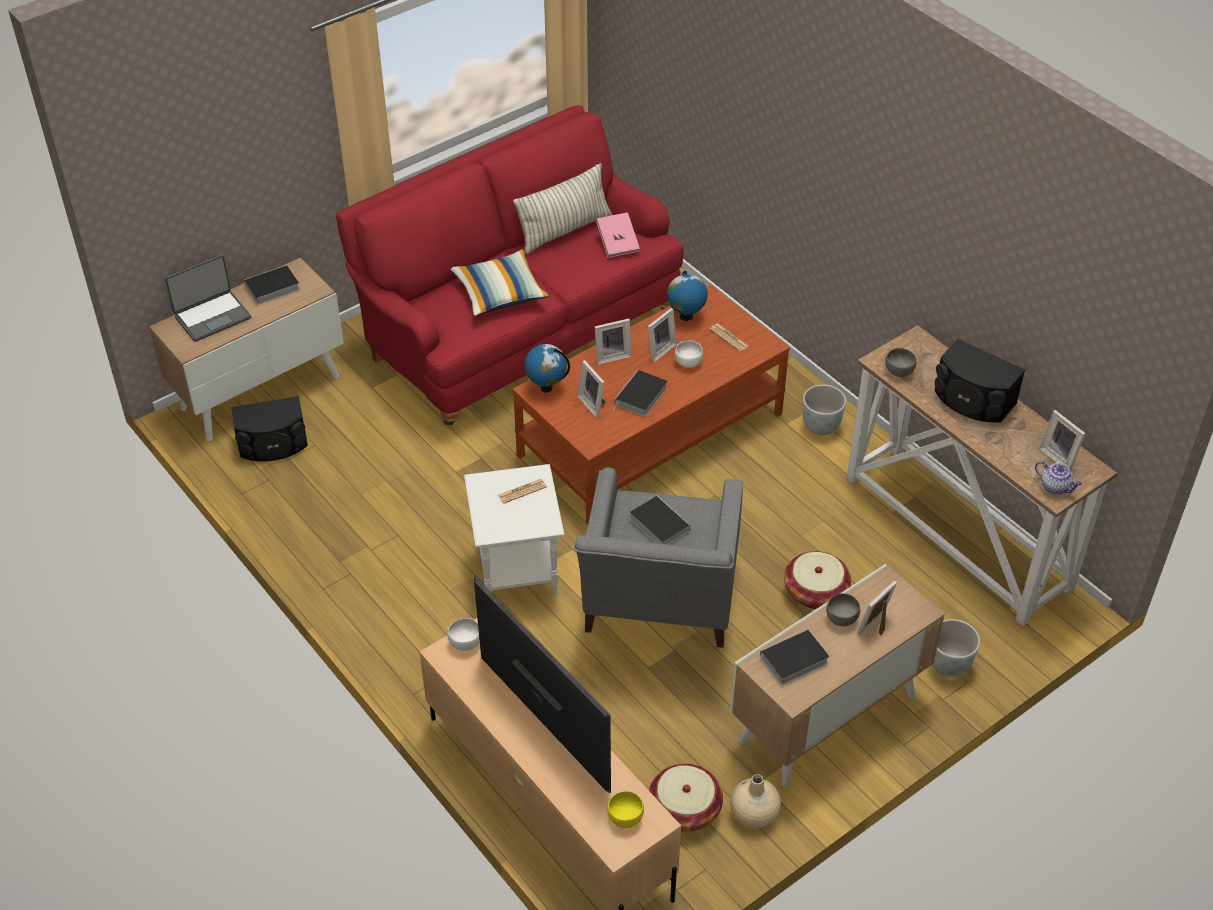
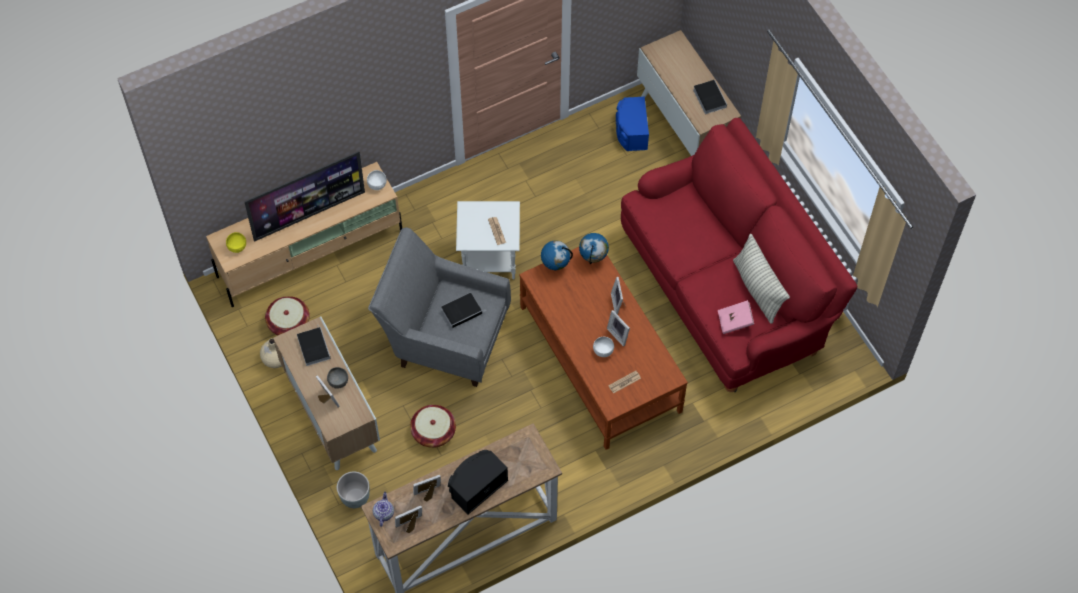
camera: 100 degrees right, 15 degrees up
laptop [165,255,251,342] -> none
black speaker [231,396,308,462] -> blue speaker [616,97,649,151]
pillow [451,249,550,316] -> none
picture frame [577,360,606,418] -> picture frame moved to [413,475,441,502]
book [612,370,667,417] -> none
globe [667,271,708,321] -> globe moved to [541,241,573,271]
grey planter [803,385,846,435] -> none
grey bowl [885,348,917,377] -> none
teapot [1035,461,1082,494] -> teapot turned 135 degrees clockwise [373,492,394,527]

